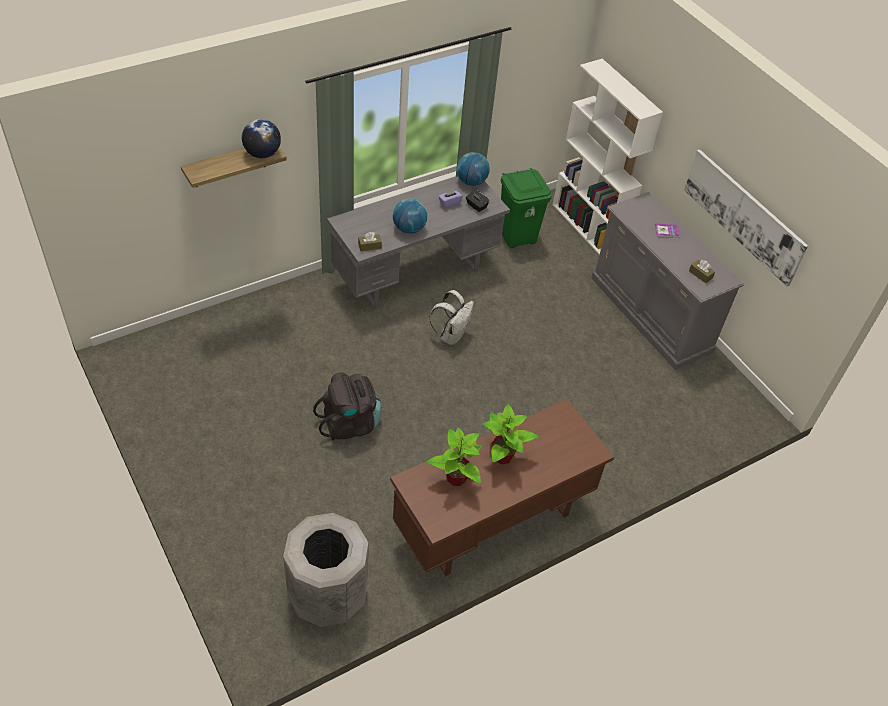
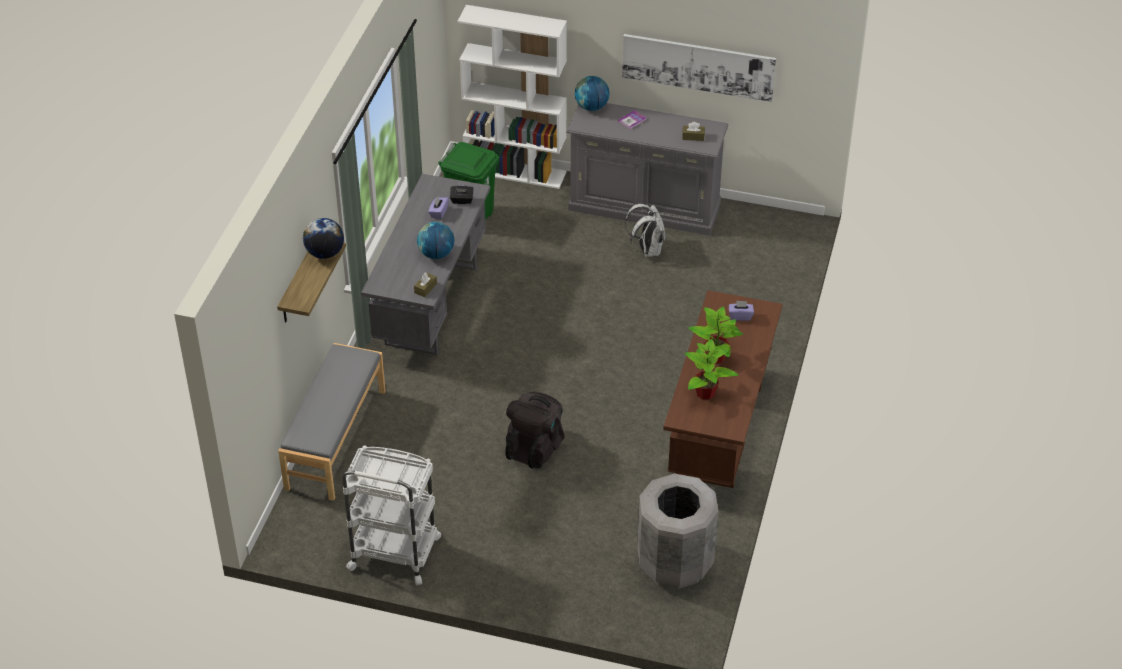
camera: 40 degrees left, 5 degrees down
white backpack [429,290,474,345] -> white backpack moved to [625,204,665,257]
globe [457,152,490,186] -> globe moved to [575,76,609,111]
none -> grey bench [278,343,386,501]
none -> white cart [342,446,441,585]
none -> purple tissue box [729,301,754,321]

